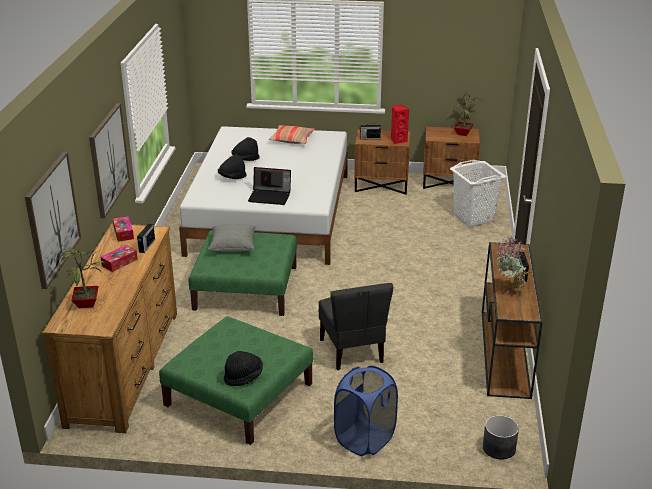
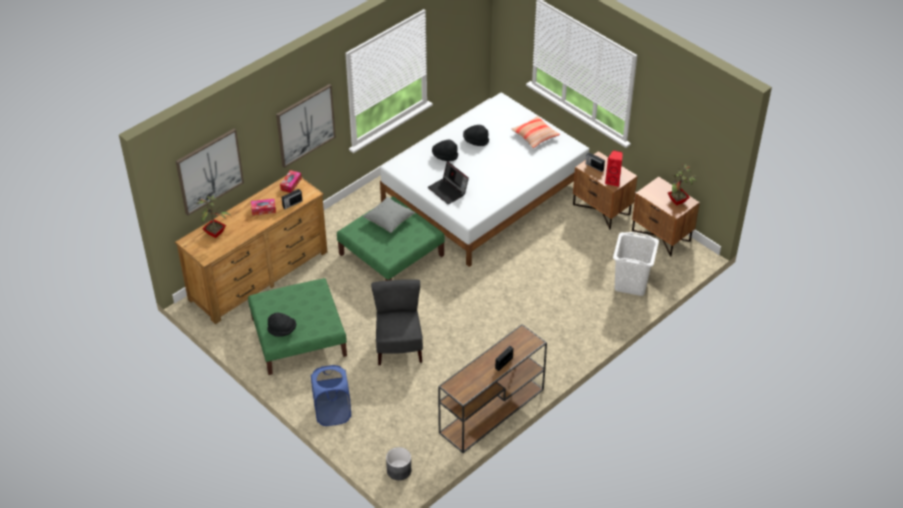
camera: 40 degrees right, 15 degrees up
grey chair [319,283,393,370] -> grey chair turned 150 degrees clockwise [371,279,423,365]
potted plant [495,236,533,294] -> none

